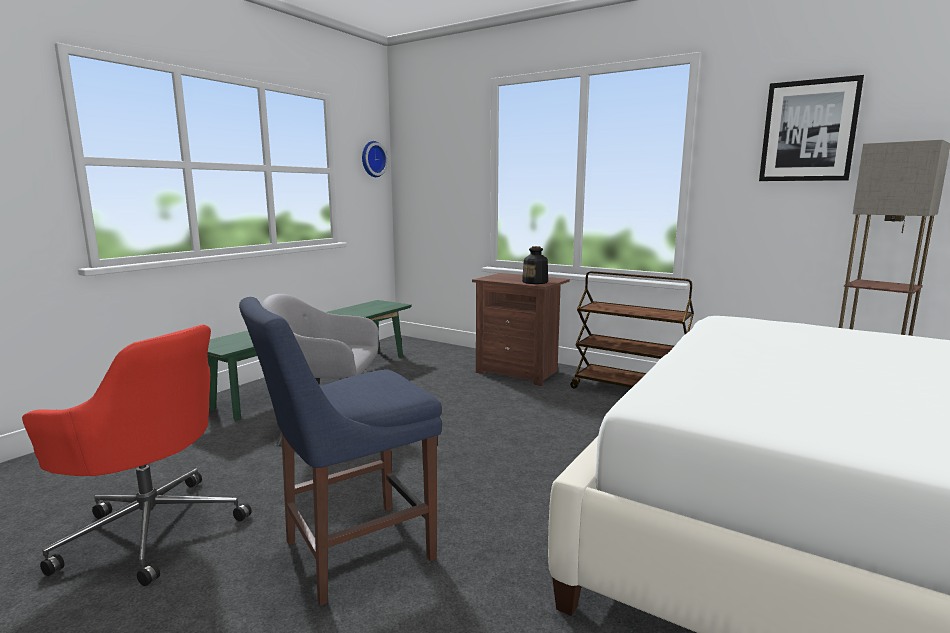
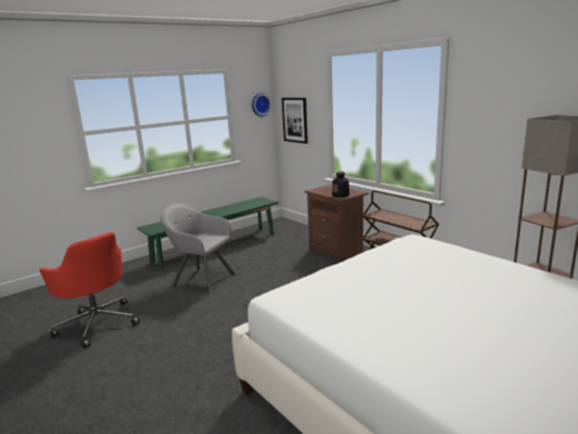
camera: 20 degrees right, 5 degrees up
blue chair [239,297,442,606] -> none
picture [759,75,864,181] -> picture moved to [282,98,308,144]

